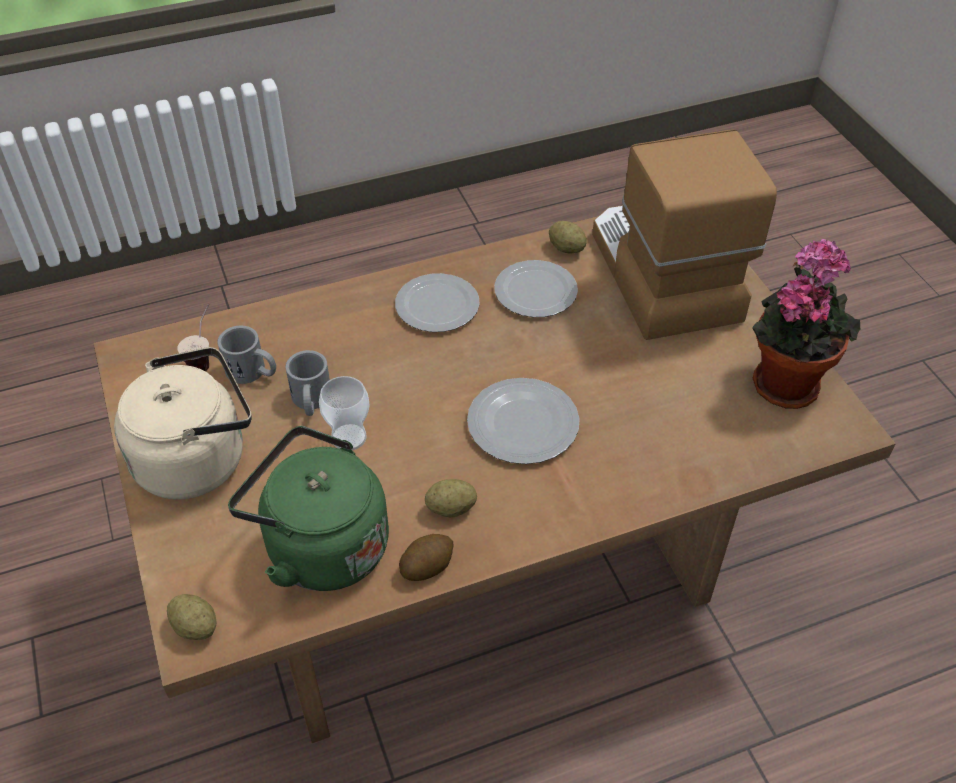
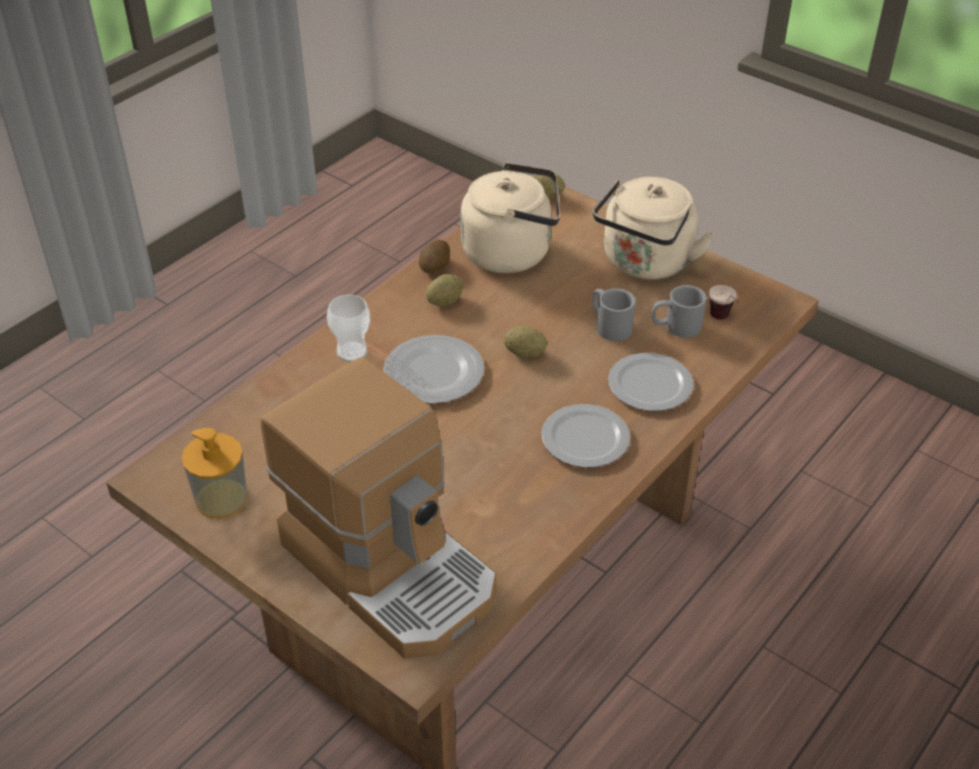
camera: 150 degrees right, 5 degrees down
green kettle [228,426,389,591] -> beige kettle [461,163,560,273]
cup [319,376,370,450] -> cup moved to [327,295,370,362]
plate [494,260,578,317] -> plate moved to [608,353,693,411]
potato [549,221,587,254] -> potato moved to [504,326,547,358]
potted plant [752,239,860,409] -> soap dispenser [181,428,248,519]

